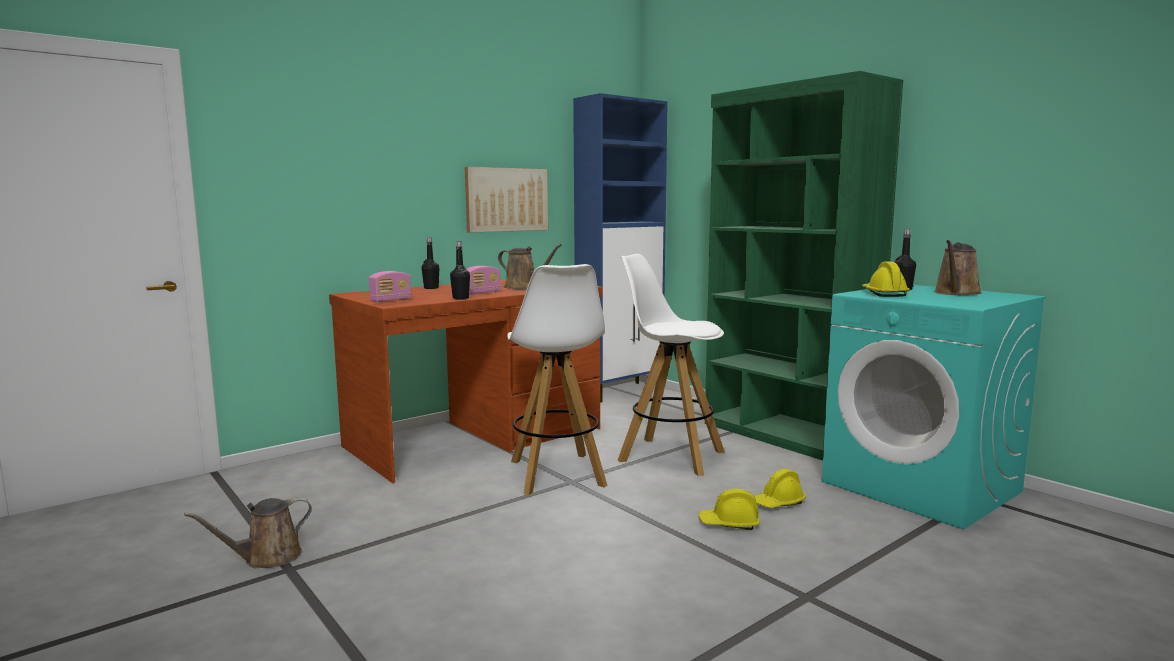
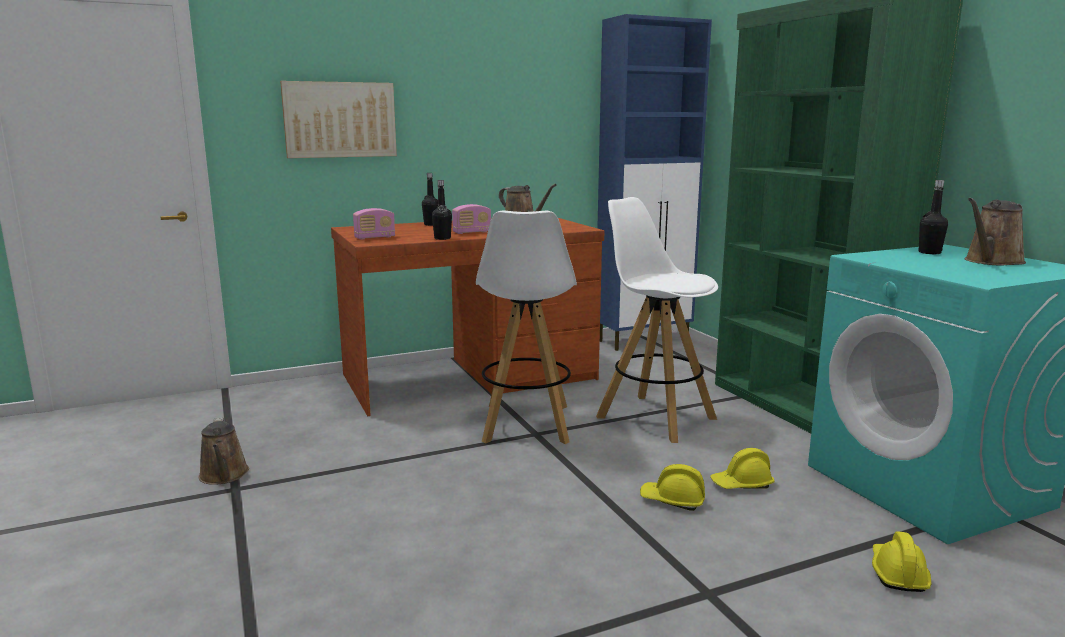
camera: 15 degrees right, 5 degrees up
brown watering can [184,497,312,568] -> brown watering can turned 90 degrees counterclockwise [199,417,249,485]
picture [465,167,548,233] -> picture moved to [280,81,397,158]
yellow hard hat [862,261,910,297] -> yellow hard hat moved to [872,531,931,592]

